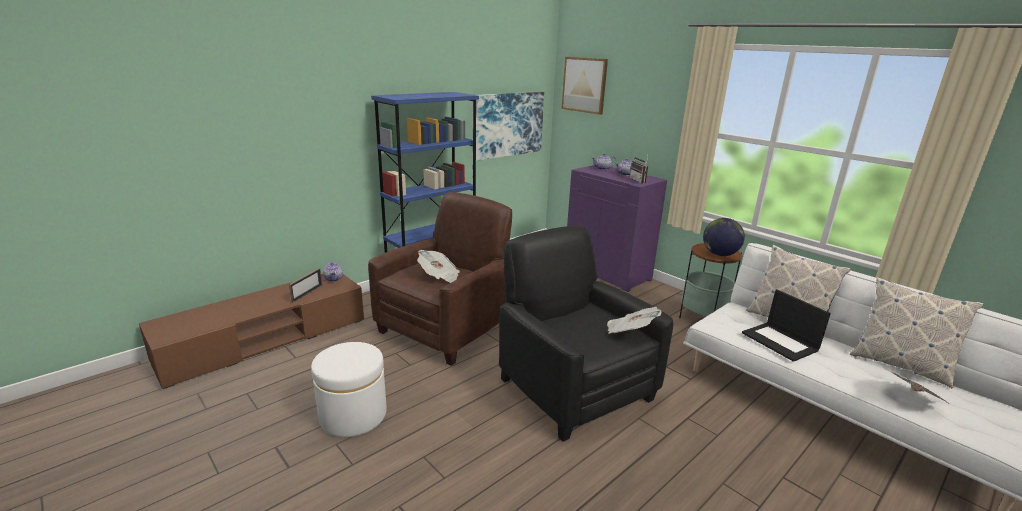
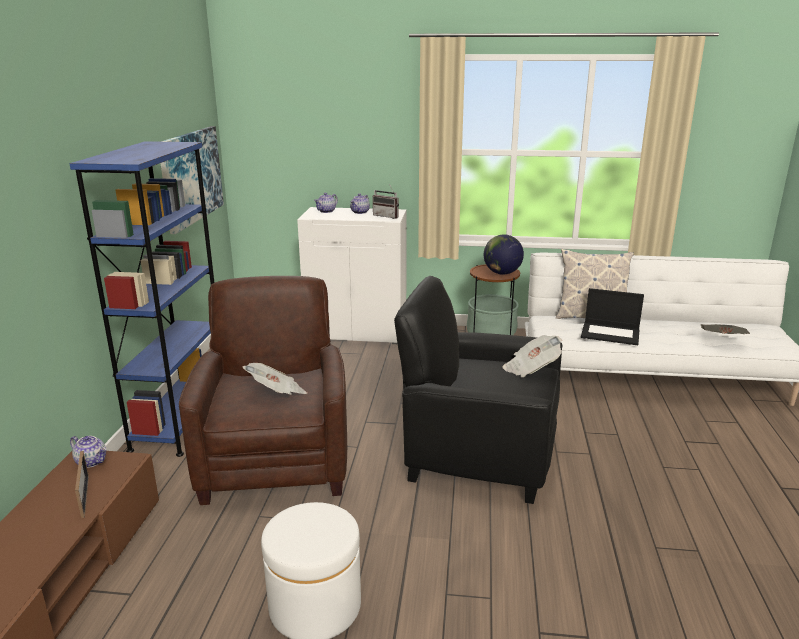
camera: 40 degrees left, 0 degrees up
picture [562,57,608,115] -> none
purple cabinet [567,165,667,292] -> white cabinet [297,207,407,344]
pillow [850,277,983,388] -> none

